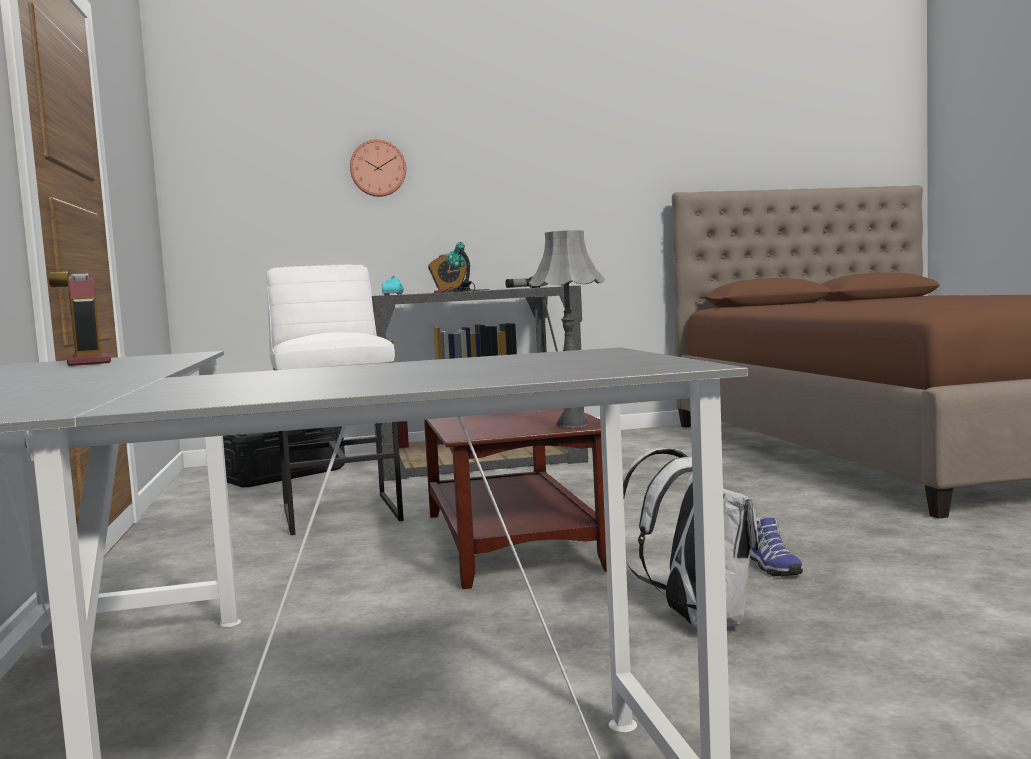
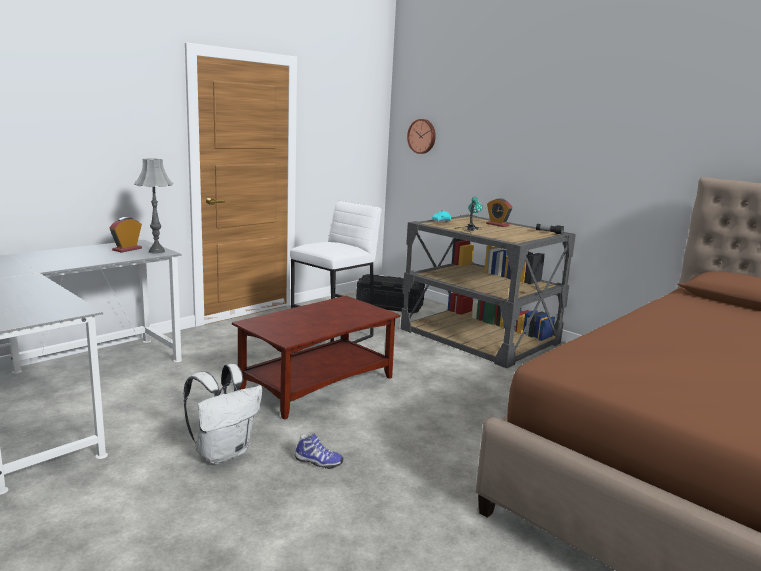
camera: 55 degrees right, 10 degrees up
wall clock [350,139,406,197] -> wall clock moved to [407,119,436,154]
grey table lamp [529,230,605,428] -> grey table lamp moved to [134,159,173,254]
shoe [750,518,803,576] -> shoe turned 120 degrees counterclockwise [295,433,344,469]

